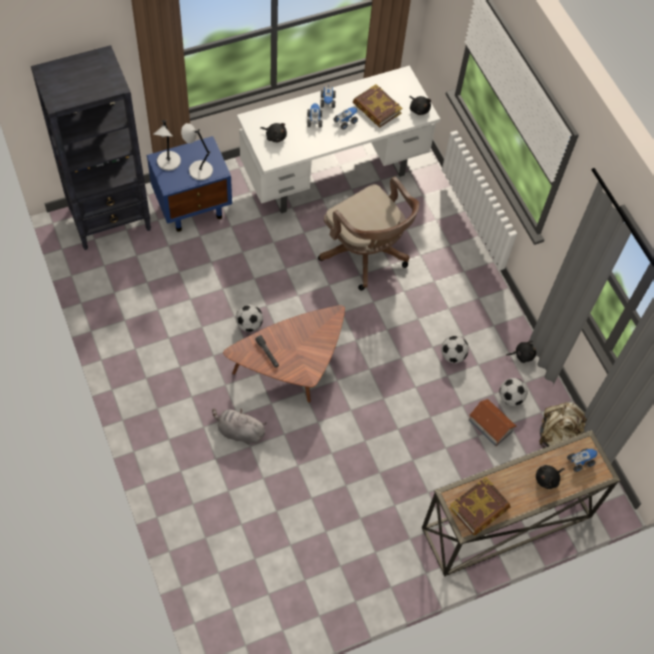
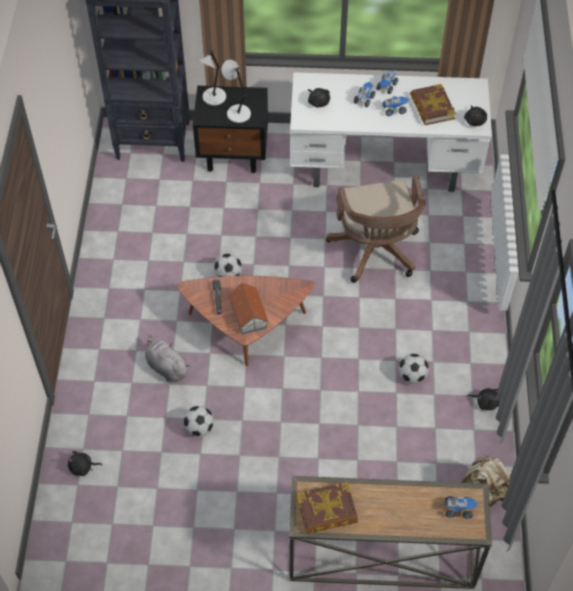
camera: 30 degrees right, 5 degrees down
blue nightstand [147,136,232,232] -> black nightstand [193,86,268,173]
toy house [469,399,517,446] -> toy house moved to [228,283,269,335]
football [499,378,528,406] -> football moved to [183,406,214,437]
black plush toy [536,465,565,489] -> black plush toy moved to [67,451,102,476]

